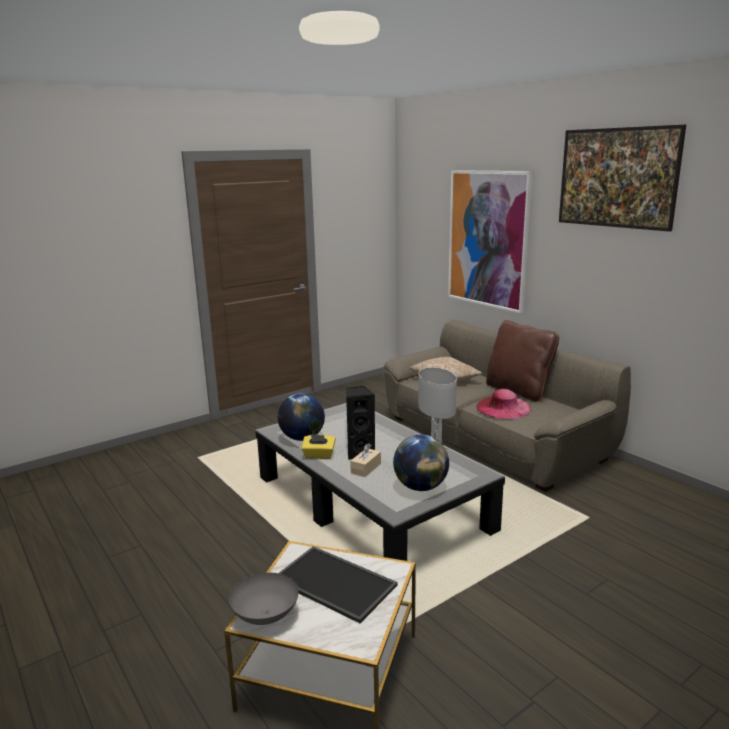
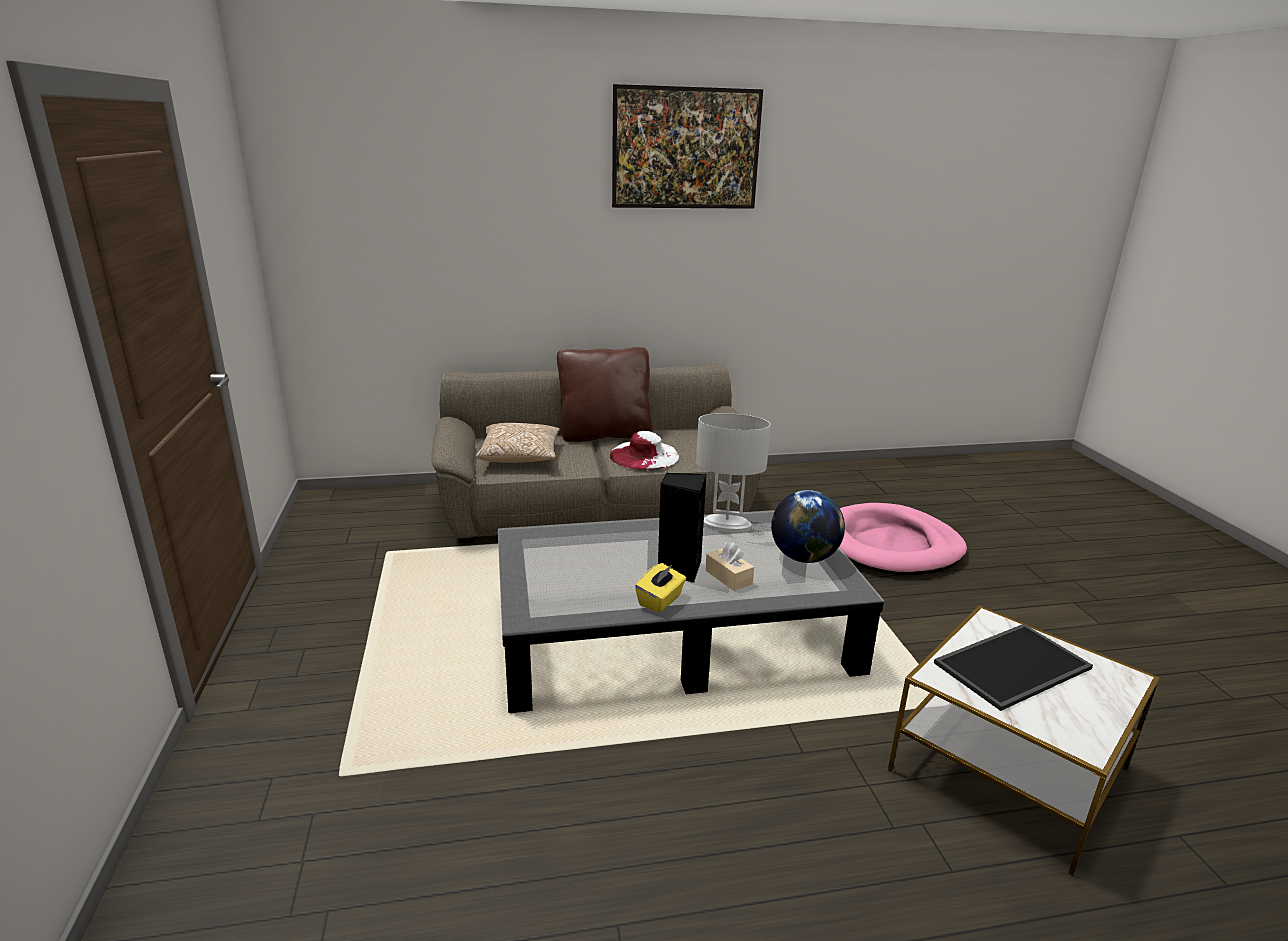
camera: 65 degrees left, 5 degrees up
grey bowl [229,573,299,625] -> none
globe [278,393,325,441] -> none
picture [448,170,532,313] -> none
pink hat [476,389,531,419] -> white hat [610,431,679,470]
none -> pink dog bed [839,503,967,575]

